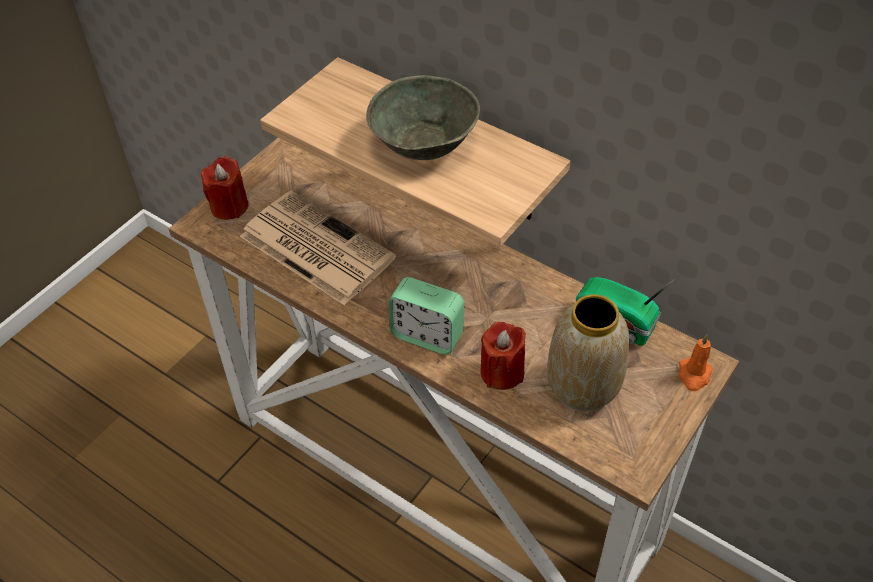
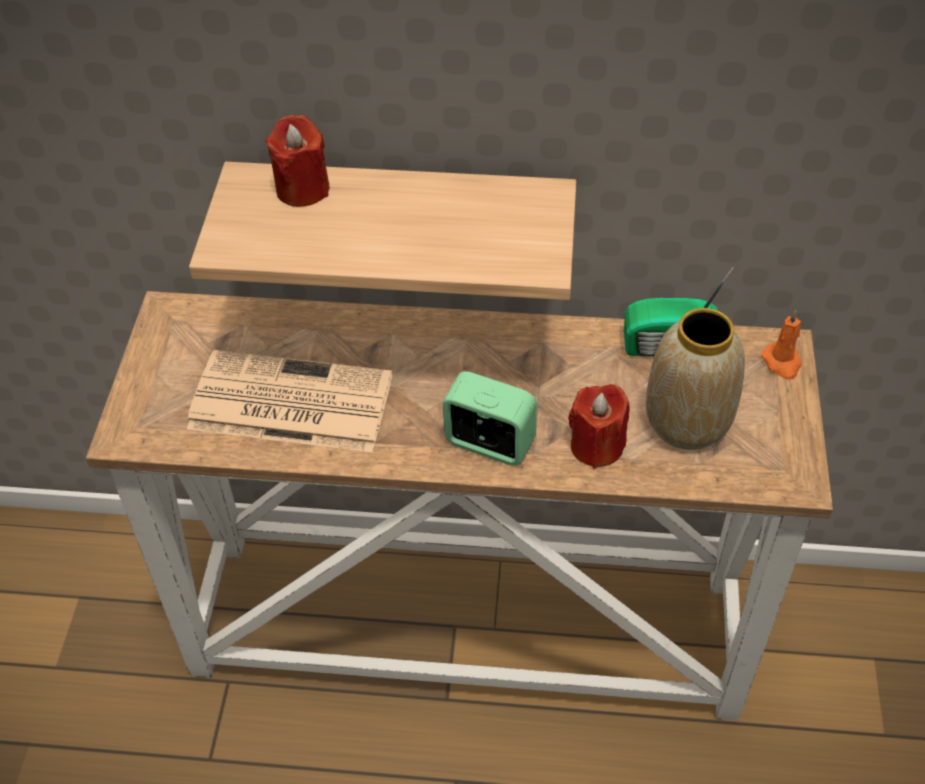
camera: 30 degrees left, 0 degrees up
red candle [201,156,248,220] -> red candle moved to [266,115,329,207]
grey bowl [366,75,480,160] -> none
alarm clock [388,277,464,355] -> alarm clock turned 150 degrees counterclockwise [442,371,537,466]

